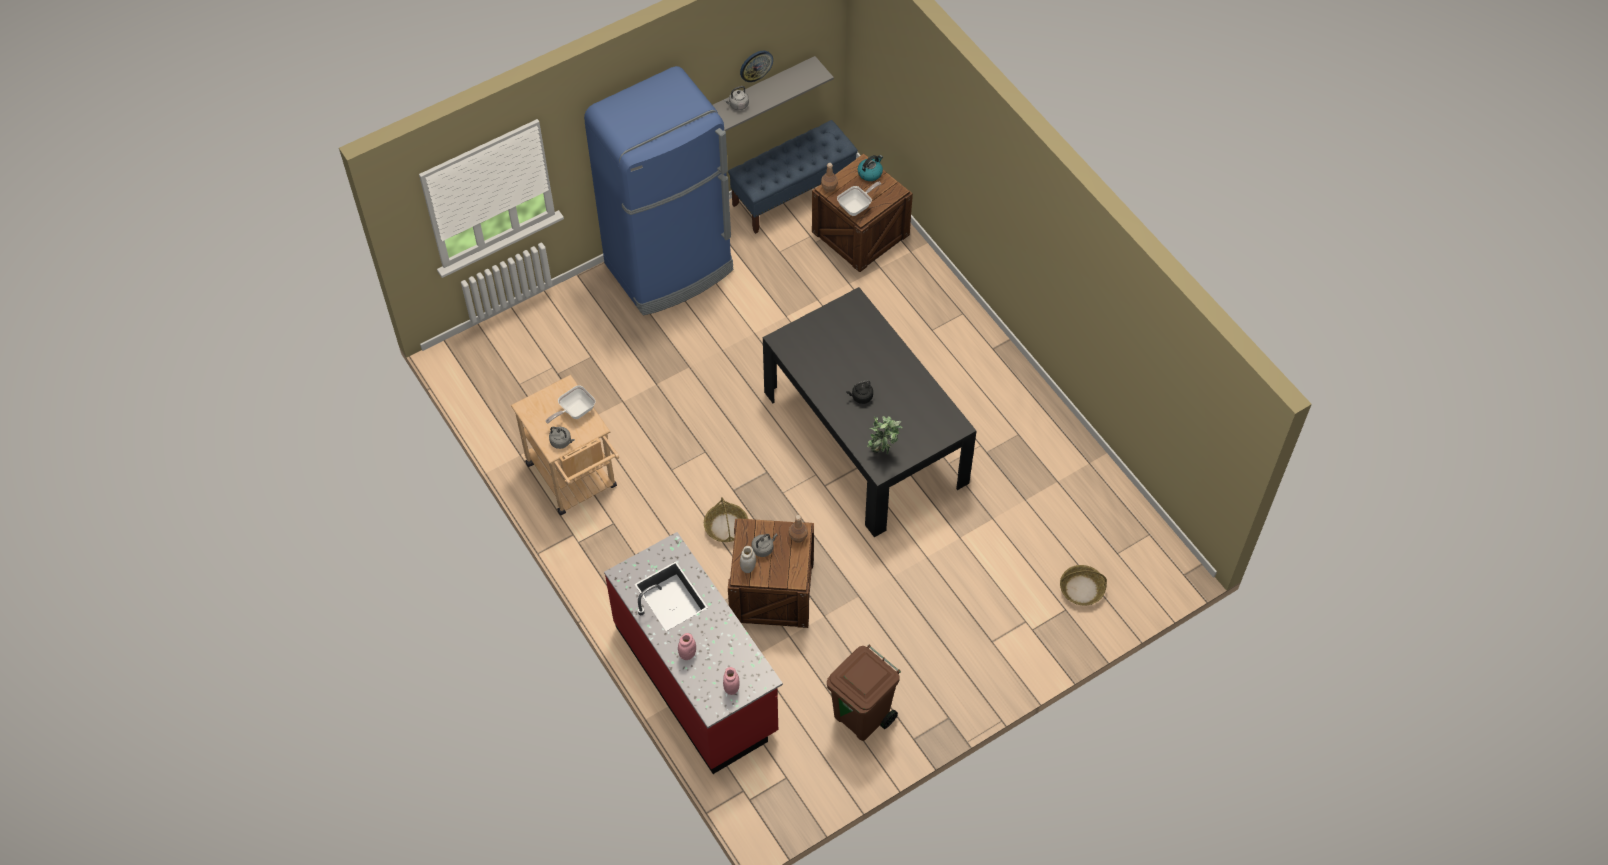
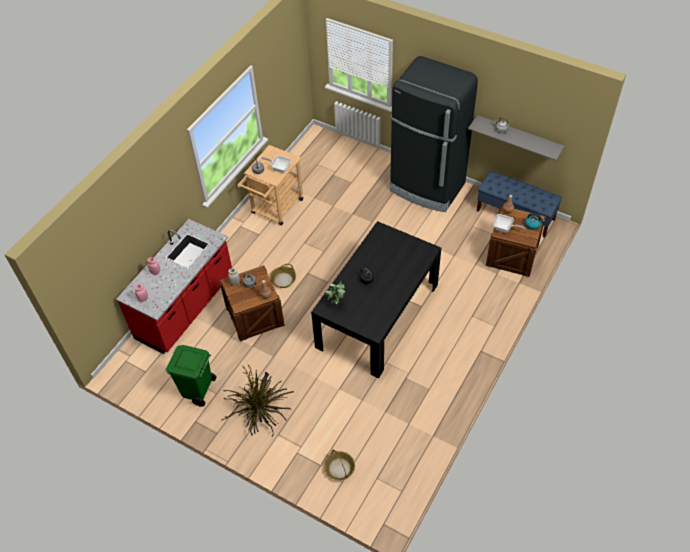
camera: 65 degrees right, 5 degrees down
blue fridge [584,66,733,315] -> black fridge [390,56,478,212]
wall clock [740,51,773,82] -> none
brown trash can [827,645,901,741] -> green trash can [166,345,217,407]
none -> potted plant [222,364,294,437]

